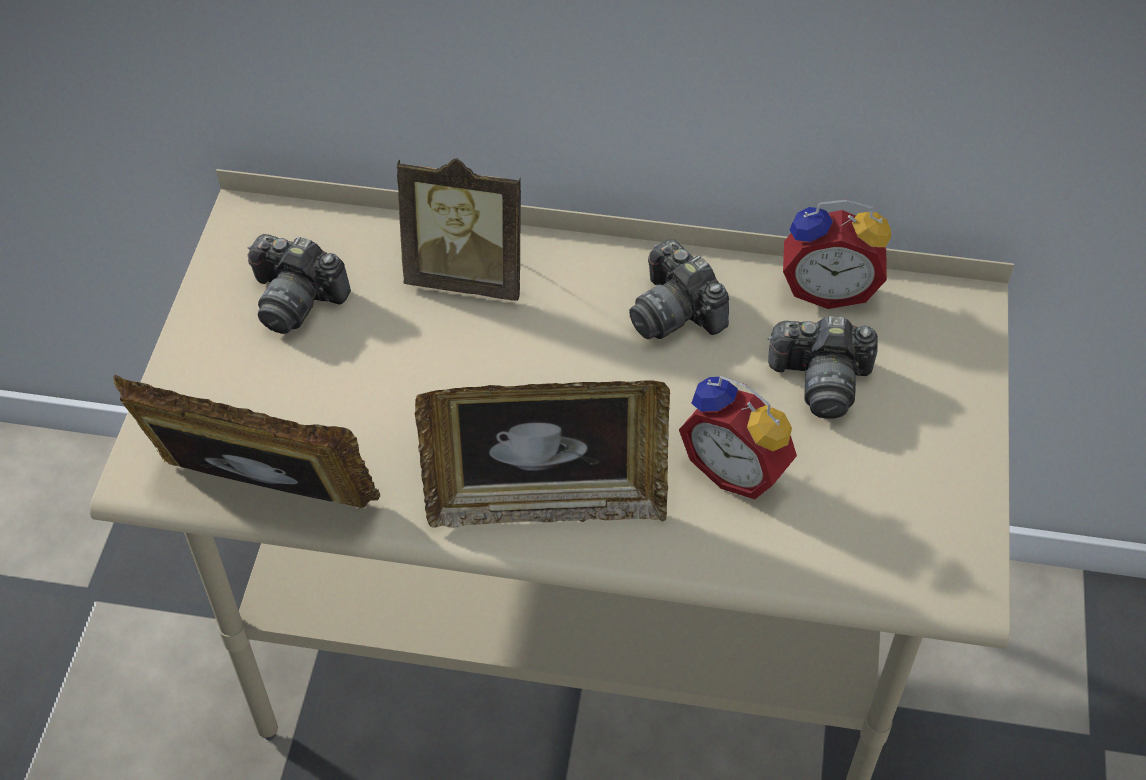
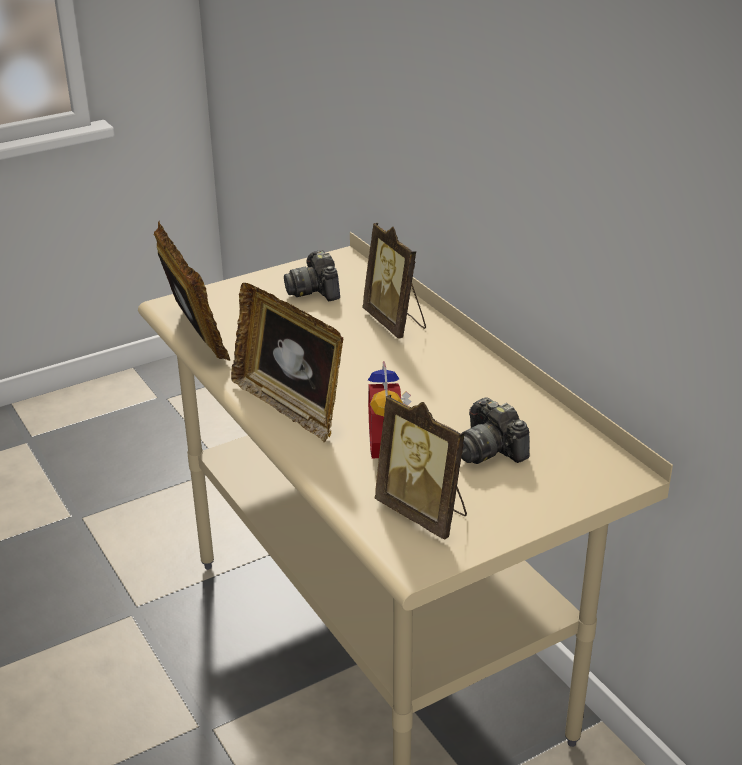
camera: 50 degrees right, 20 degrees down
camera [629,239,729,339] -> none
alarm clock [783,199,891,309] -> none
none -> picture frame [375,395,467,540]

